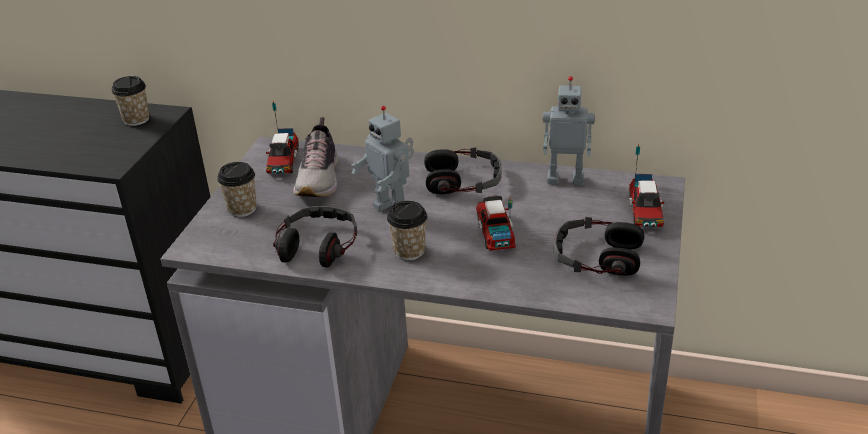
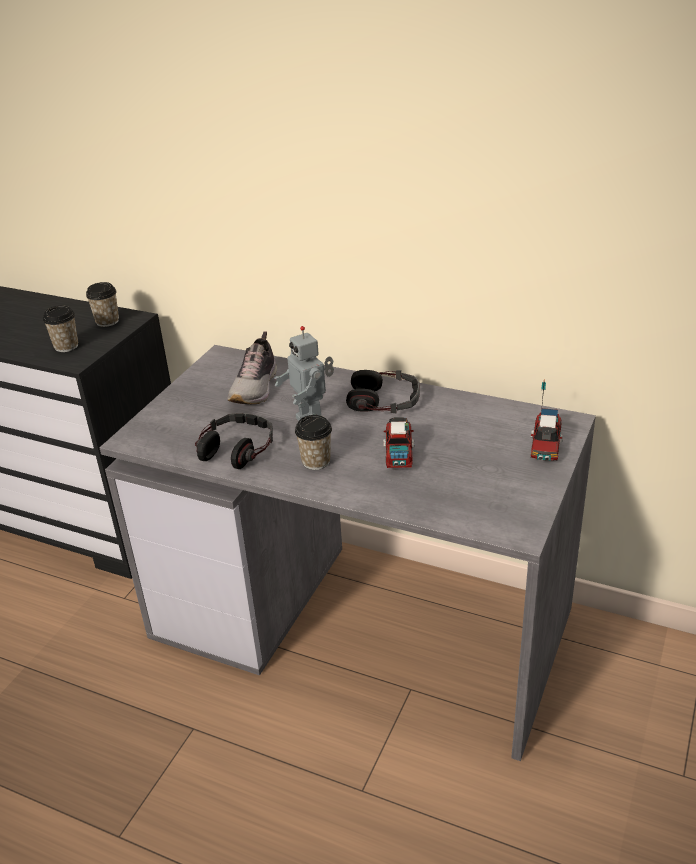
camera: 10 degrees right, 0 degrees up
cup [217,162,257,217] -> cup moved to [43,306,78,352]
toy truck [266,101,299,174] -> none
toy robot [543,76,595,186] -> none
headphones [554,217,645,276] -> none

